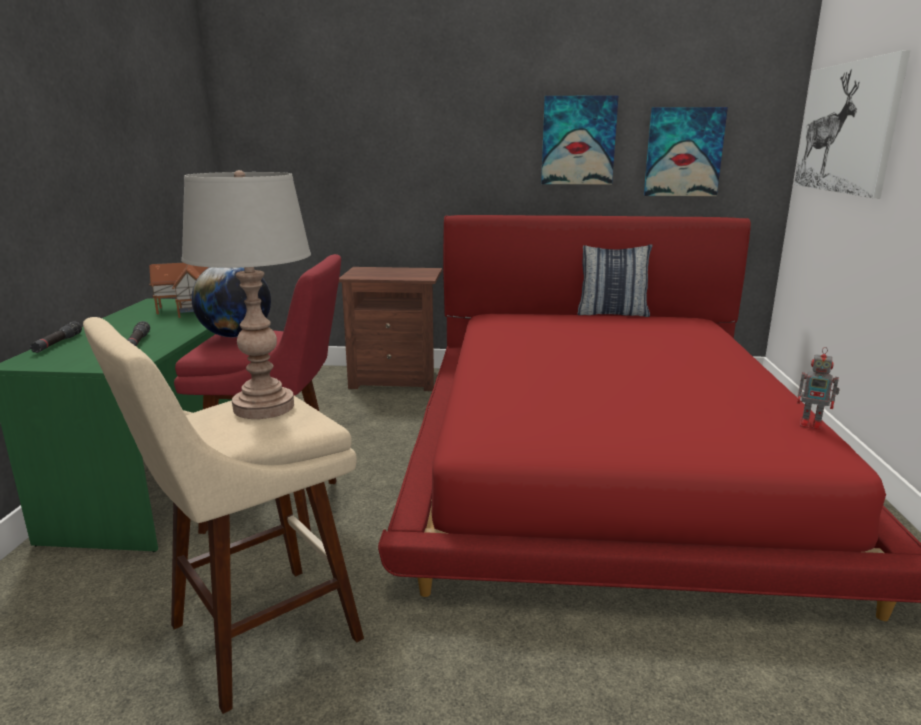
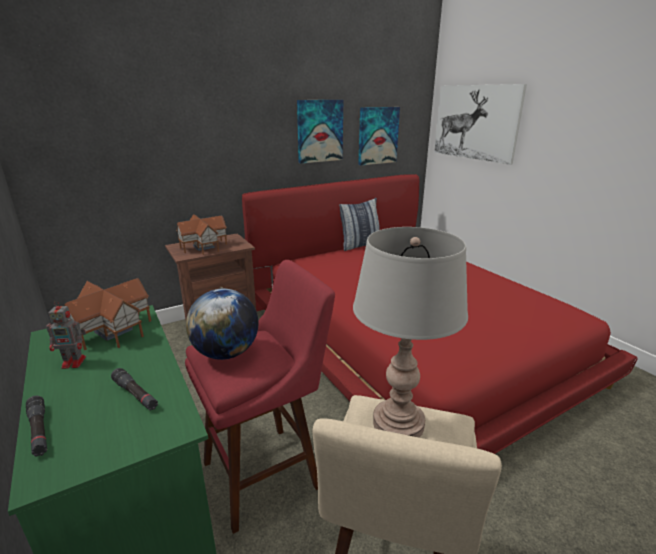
camera: 35 degrees left, 5 degrees up
toy robot [797,347,840,430] -> toy robot moved to [46,301,86,369]
none -> toy house [176,214,227,255]

